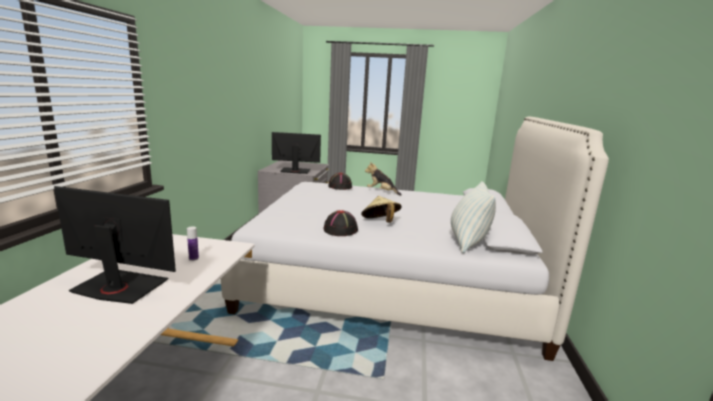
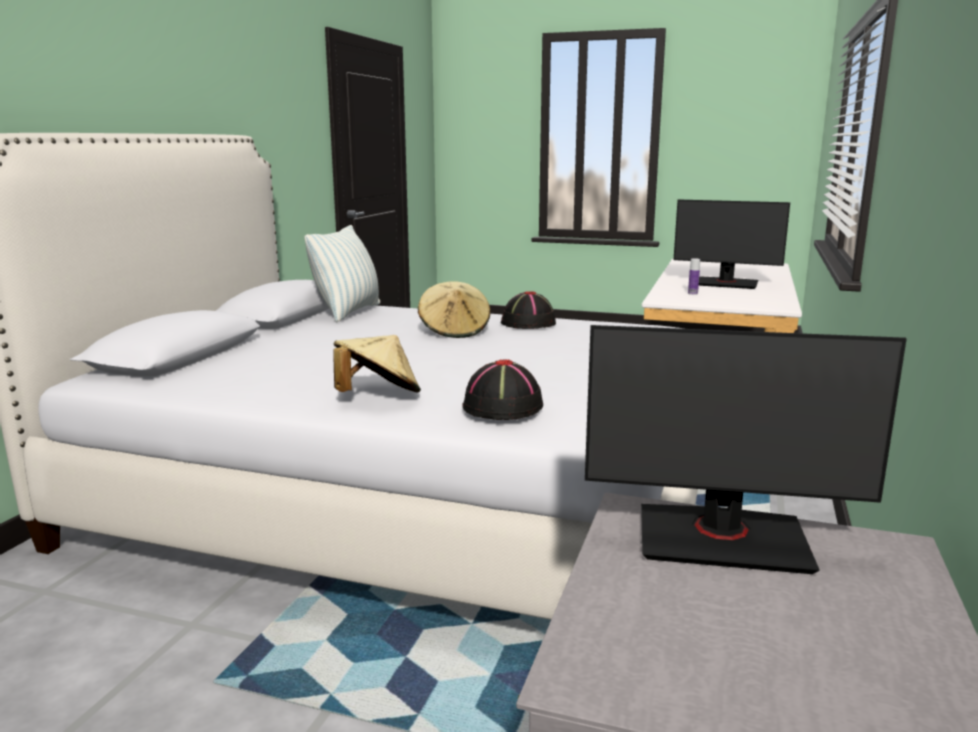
camera: 170 degrees left, 0 degrees up
plush toy [365,162,401,196] -> beige hat [333,335,421,393]

